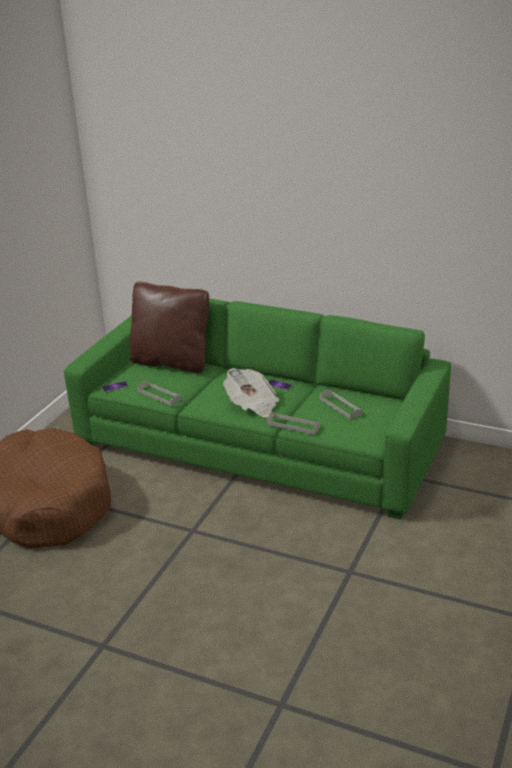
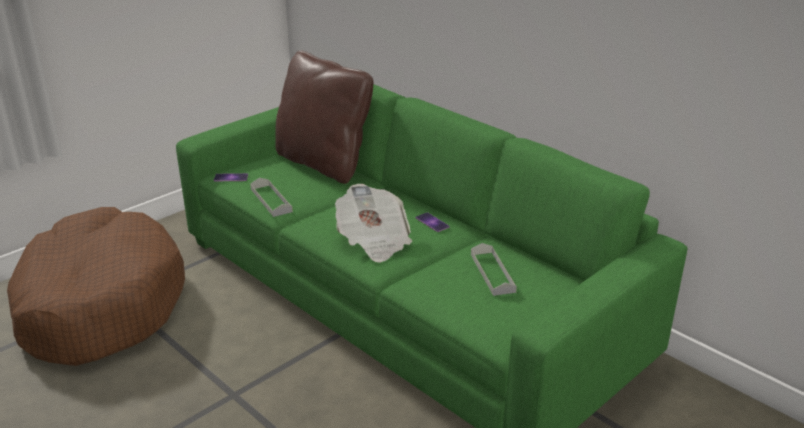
camera: 20 degrees right, 0 degrees up
grey tray [267,412,320,435] -> none

